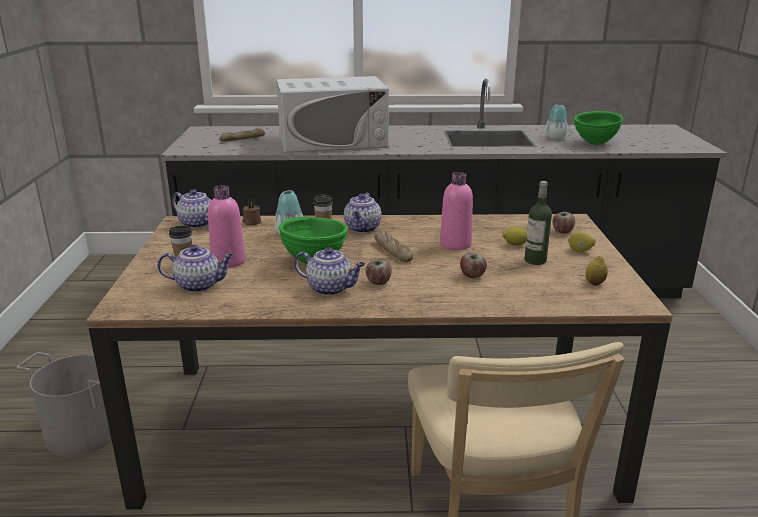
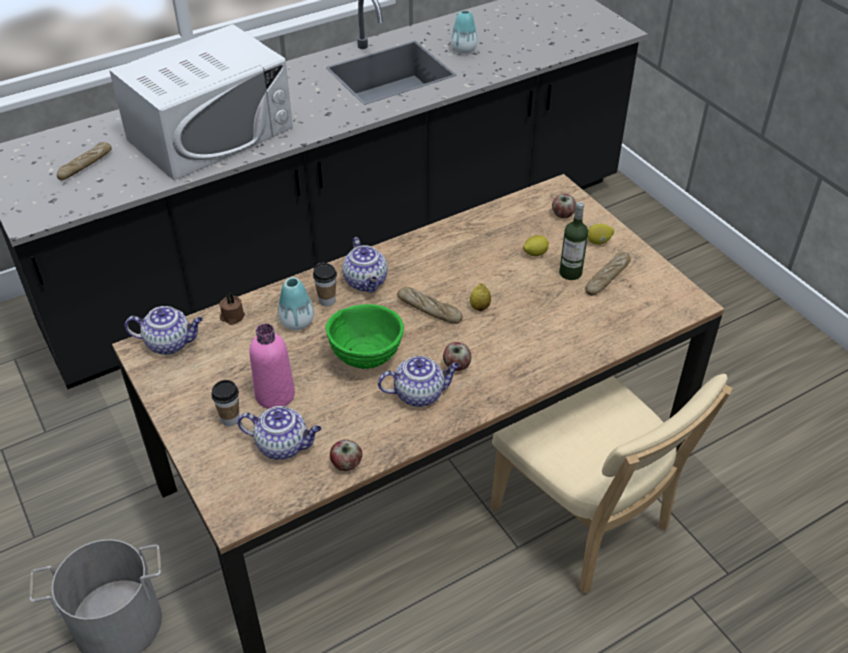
camera: 30 degrees left, 20 degrees up
teapot [157,245,233,292] -> teapot turned 45 degrees clockwise [238,406,322,460]
pink bottle [440,172,473,250] -> none
apple [460,253,487,278] -> apple moved to [330,439,362,471]
green bowl [574,111,623,145] -> none
lemon [585,256,608,286] -> lemon moved to [470,283,491,311]
none -> bread [586,252,631,296]

